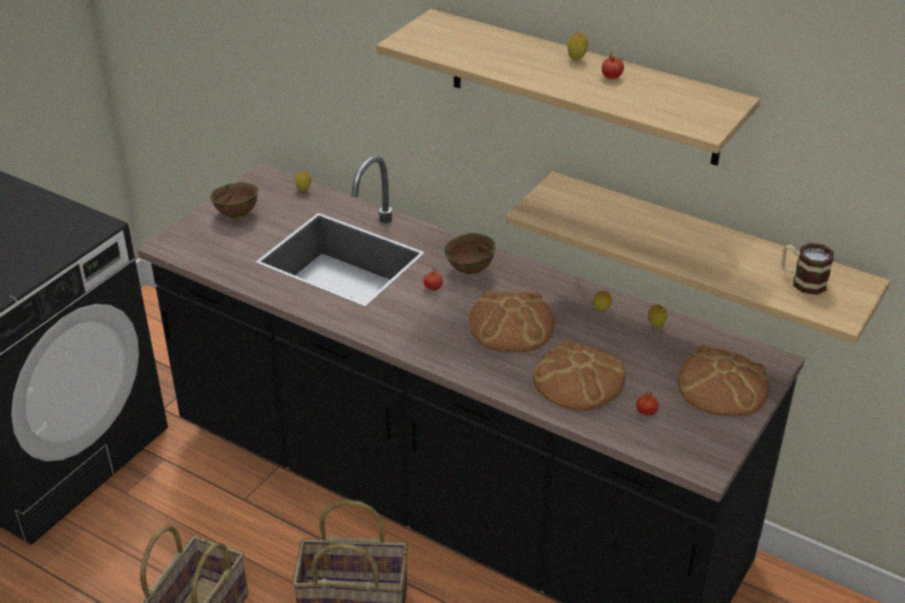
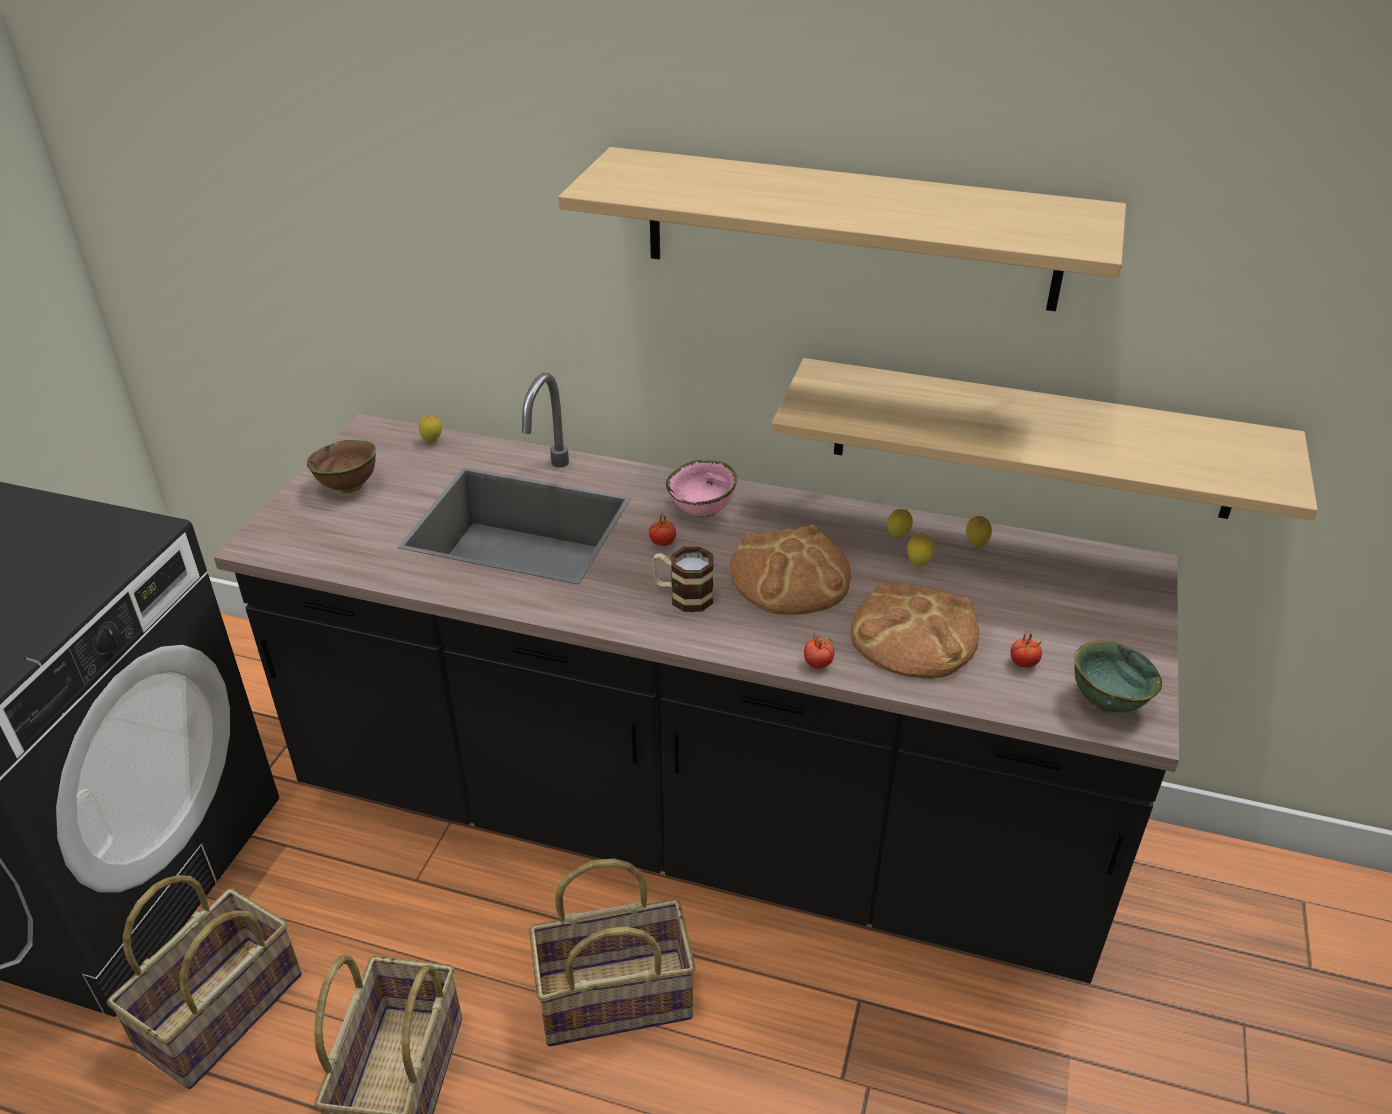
camera: 15 degrees left, 0 degrees up
brown bowl [445,233,496,275] -> pink bowl [666,460,737,517]
lemon [568,32,588,60] -> lemon moved to [907,533,934,567]
tomato [602,52,624,79] -> tomato moved to [804,630,834,669]
bread [677,345,770,417] -> none
mug [782,243,834,295] -> mug moved to [652,547,714,612]
none -> basket [107,875,302,1089]
none -> green bowl [1074,640,1162,713]

